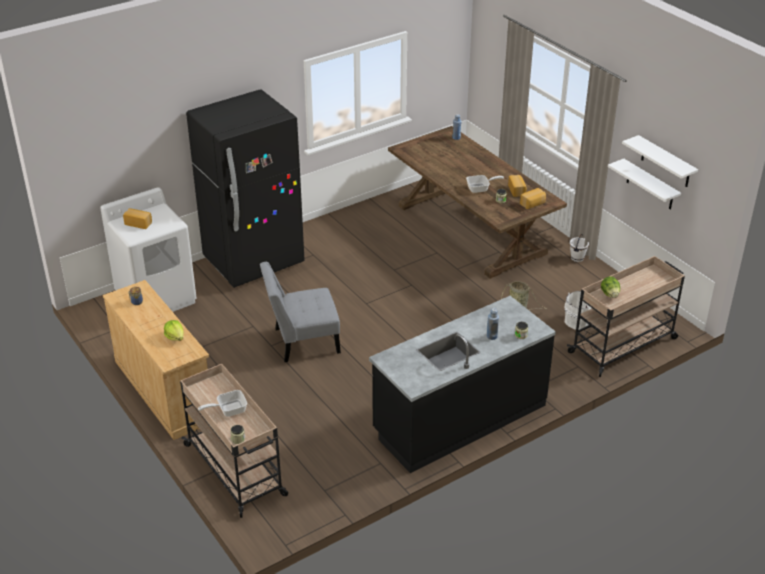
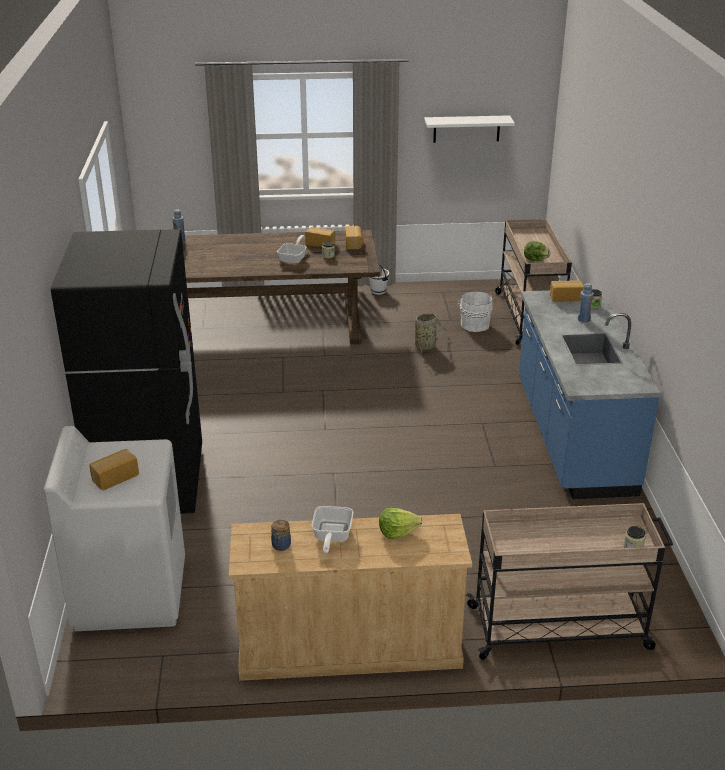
camera: 60 degrees left, 5 degrees down
frying pan [198,390,247,417] -> frying pan moved to [312,506,353,553]
grey chair [260,262,341,362] -> none
black counter [369,296,556,473] -> blue counter [519,289,661,499]
white shelf [608,159,681,210] -> none
none -> bread [550,280,584,302]

